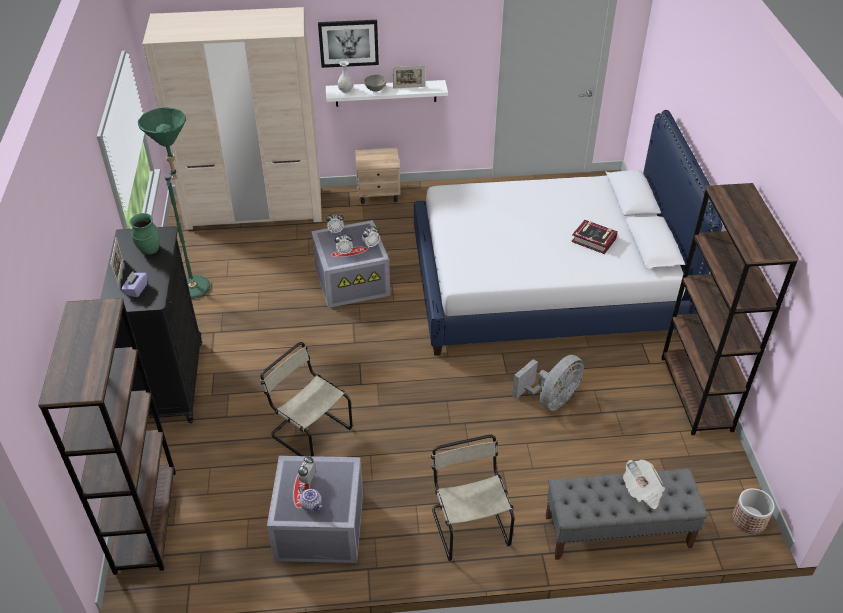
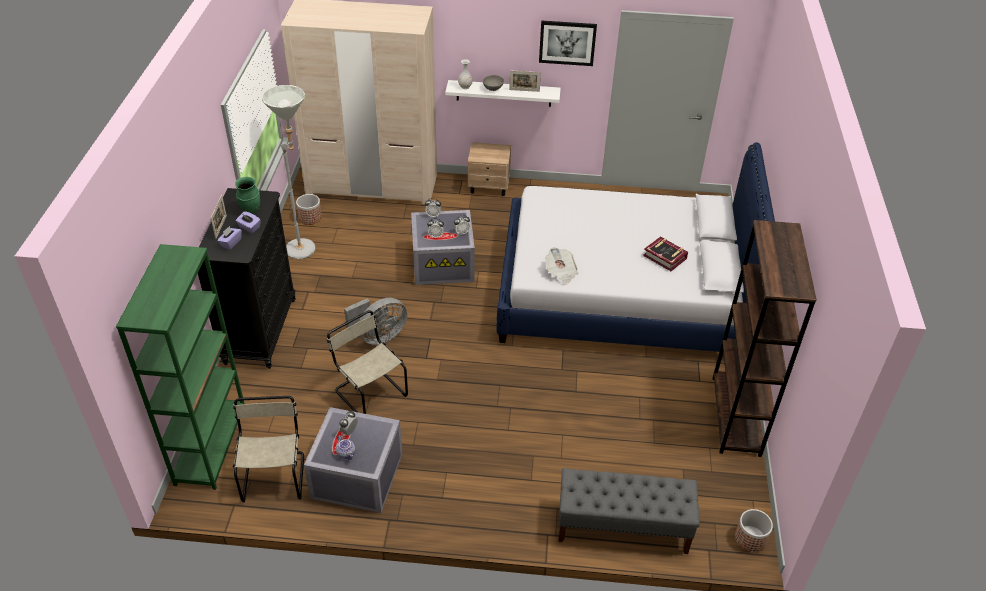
camera: 10 degrees right, 0 degrees up
brown bookcase [38,298,176,575] -> green bookcase [116,244,245,490]
green floor lamp [138,107,210,299] -> grey floor lamp [262,85,315,259]
picture [318,20,379,68] -> picture moved to [539,20,597,66]
beige chair [431,435,514,561] -> beige chair moved to [233,396,304,502]
grey fan [512,355,584,411] -> grey fan moved to [344,298,407,345]
newspaper [623,460,665,509] -> newspaper moved to [545,247,579,285]
none -> purple tissue box [236,211,261,233]
none -> planter [296,194,322,225]

